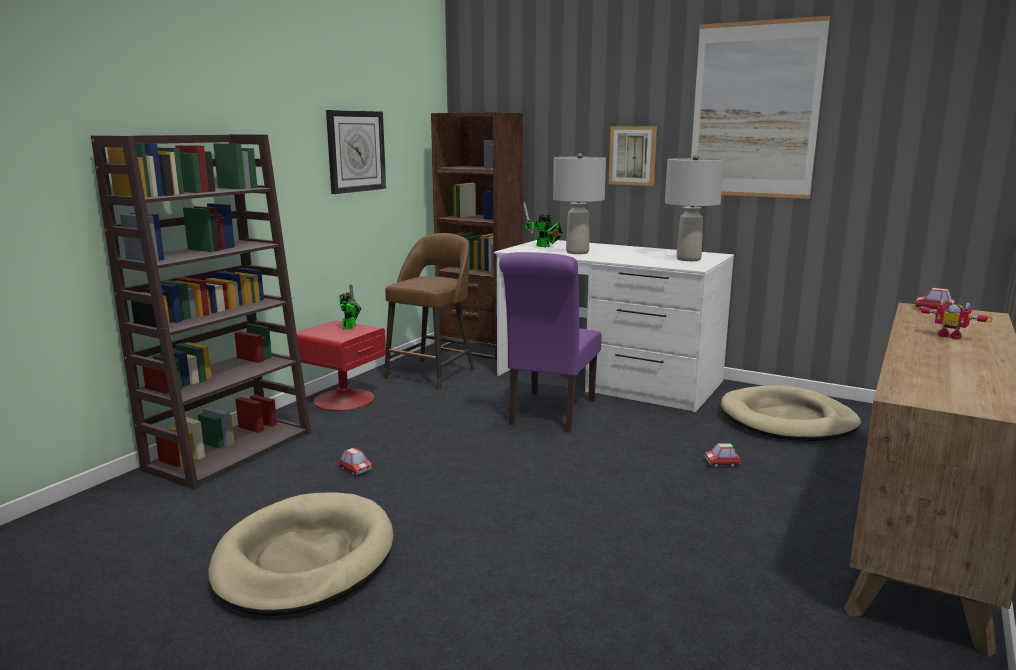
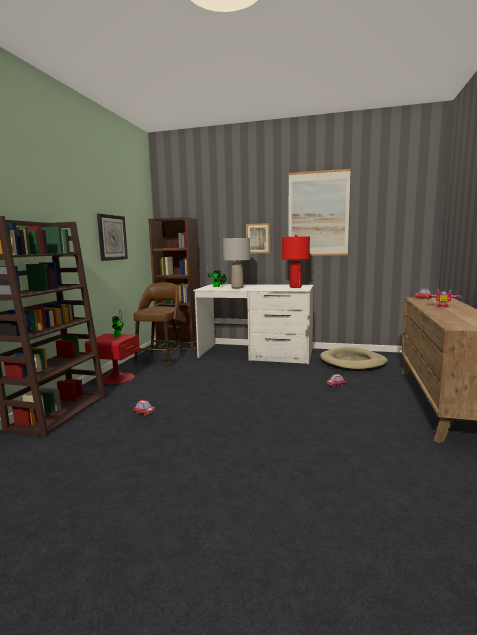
camera: 15 degrees left, 5 degrees down
beige dog bed [208,493,394,616] -> none
purple chair [499,252,602,432] -> none
grey table lamp [665,155,724,261] -> red table lamp [282,235,310,288]

